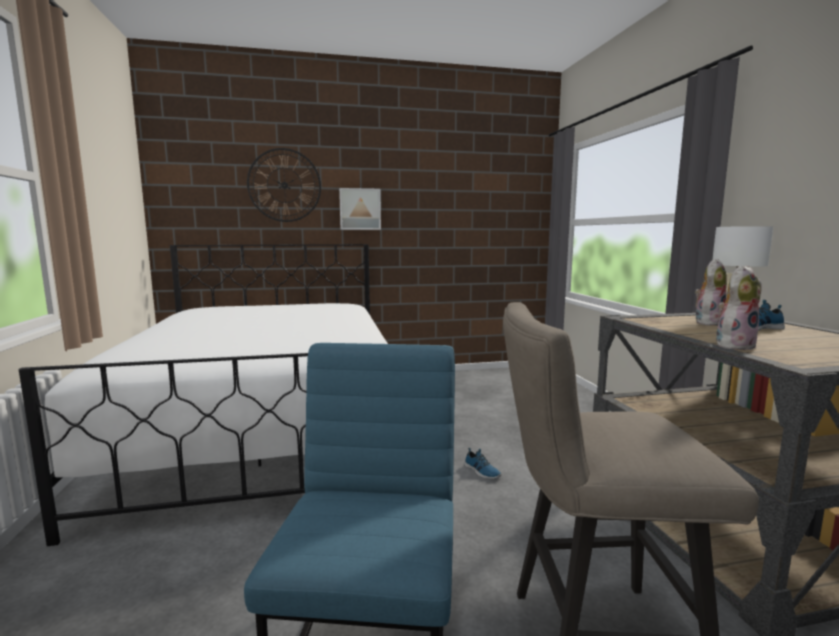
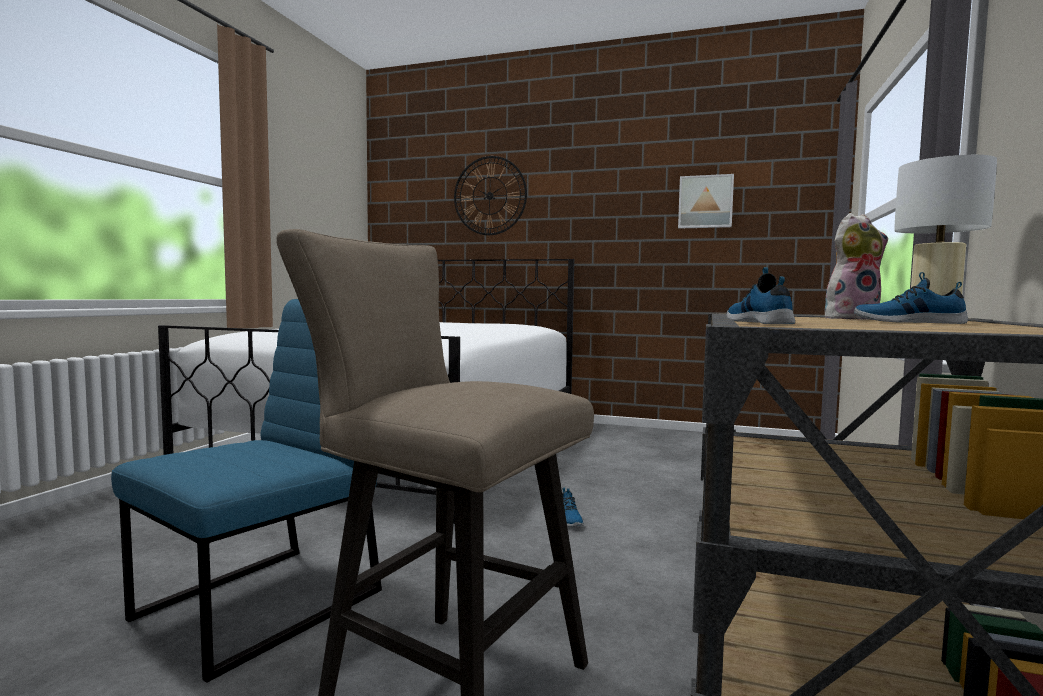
camera: 30 degrees right, 5 degrees down
picture [339,188,381,230] -> picture moved to [678,174,734,229]
plush toy [716,265,762,350] -> shoe [726,267,795,324]

